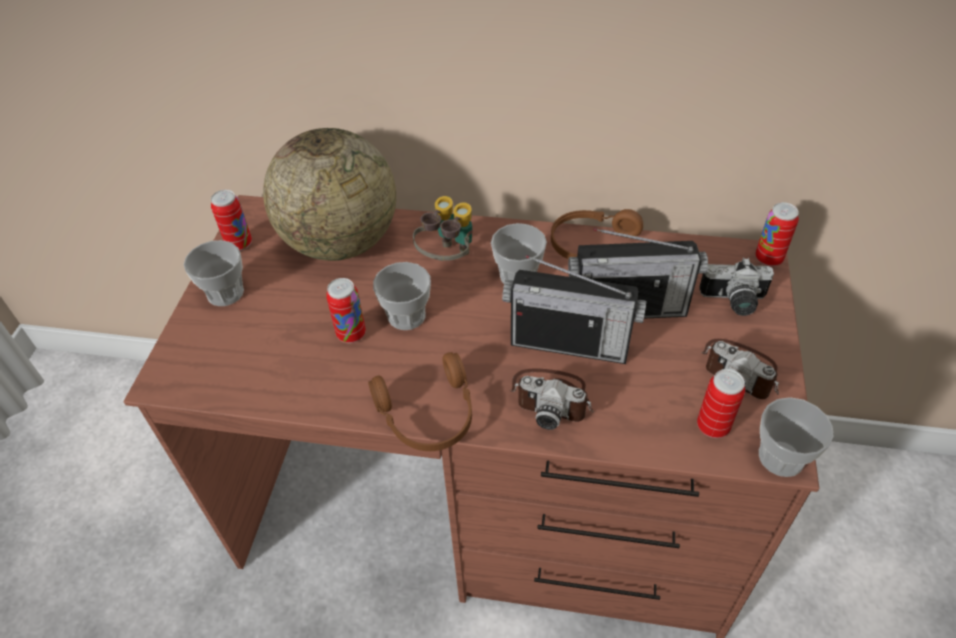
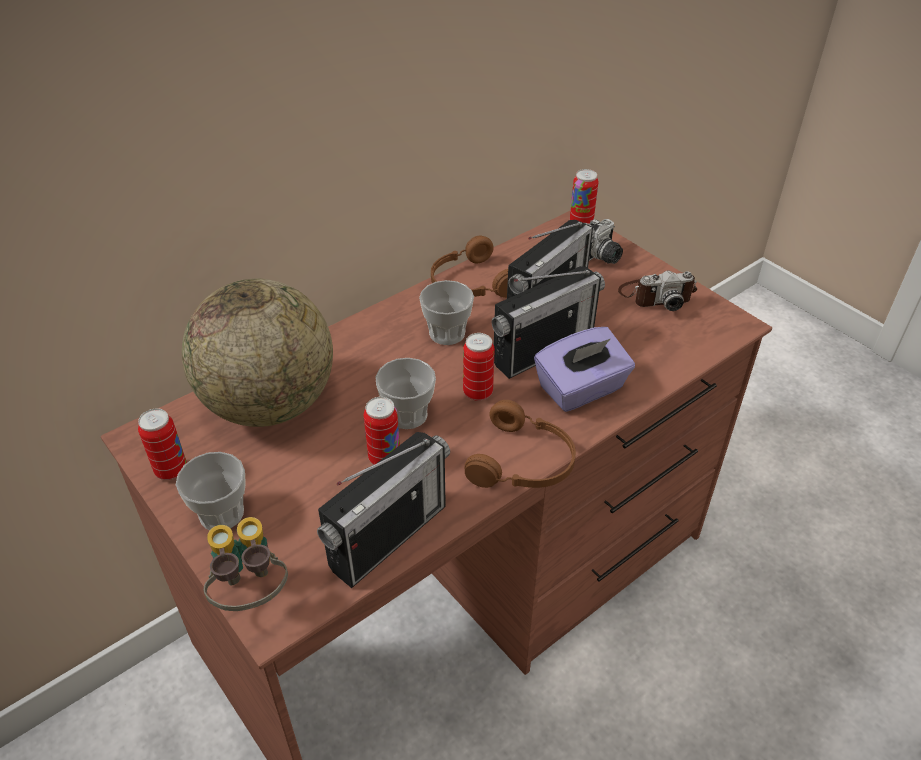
camera: 50 degrees left, 5 degrees down
binoculars [413,196,473,261] -> binoculars moved to [204,517,288,611]
camera [510,369,594,430] -> purple tissue box [534,327,635,412]
can [697,369,745,438] -> can moved to [463,333,495,401]
cup [759,397,834,477] -> none
none -> radio [317,432,450,588]

